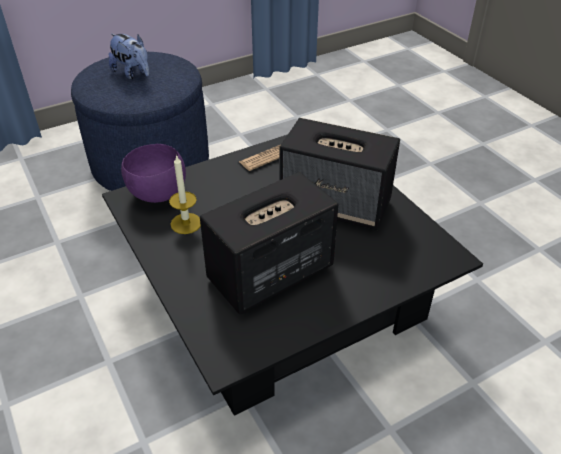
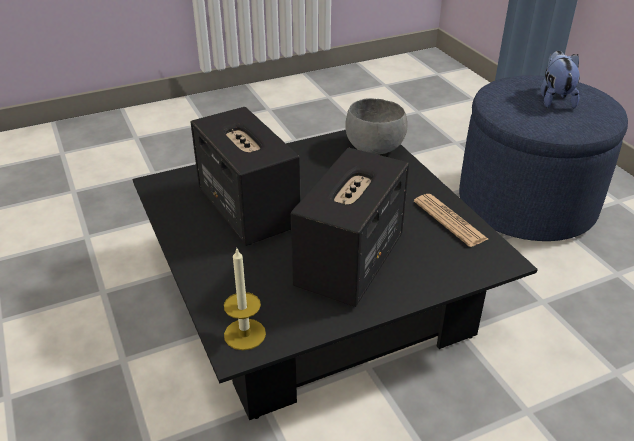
camera: 95 degrees right, 5 degrees down
plush toy [109,33,149,80] -> plush toy turned 135 degrees clockwise [540,51,580,109]
purple bowl [121,144,186,203] -> grey bowl [345,98,408,154]
candle [169,154,201,234] -> candle moved to [224,249,266,350]

